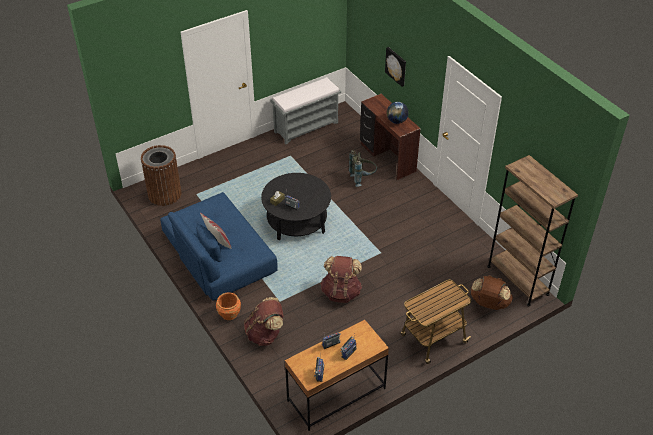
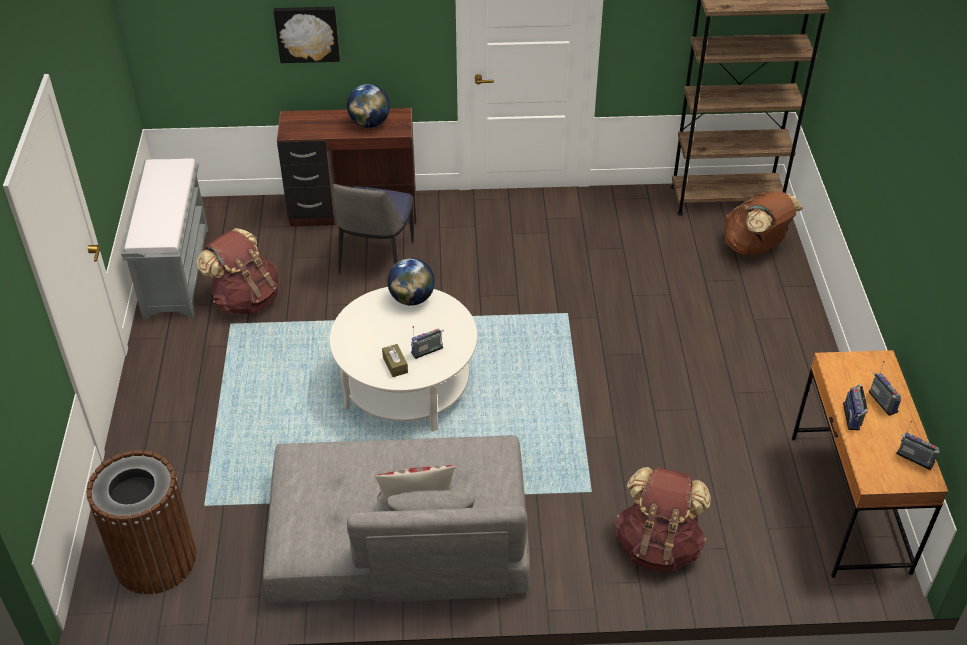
camera: 60 degrees left, 0 degrees up
blue sofa [160,192,278,301] -> grey sofa [263,435,530,603]
orange planter [216,292,241,320] -> none
black coffee table [261,173,331,240] -> white coffee table [330,287,477,432]
brown backpack [320,256,362,303] -> brown backpack moved to [196,228,278,315]
grey backpack [349,149,377,187] -> chair [333,184,414,274]
cart [401,280,471,364] -> none
none -> globe [387,258,435,305]

